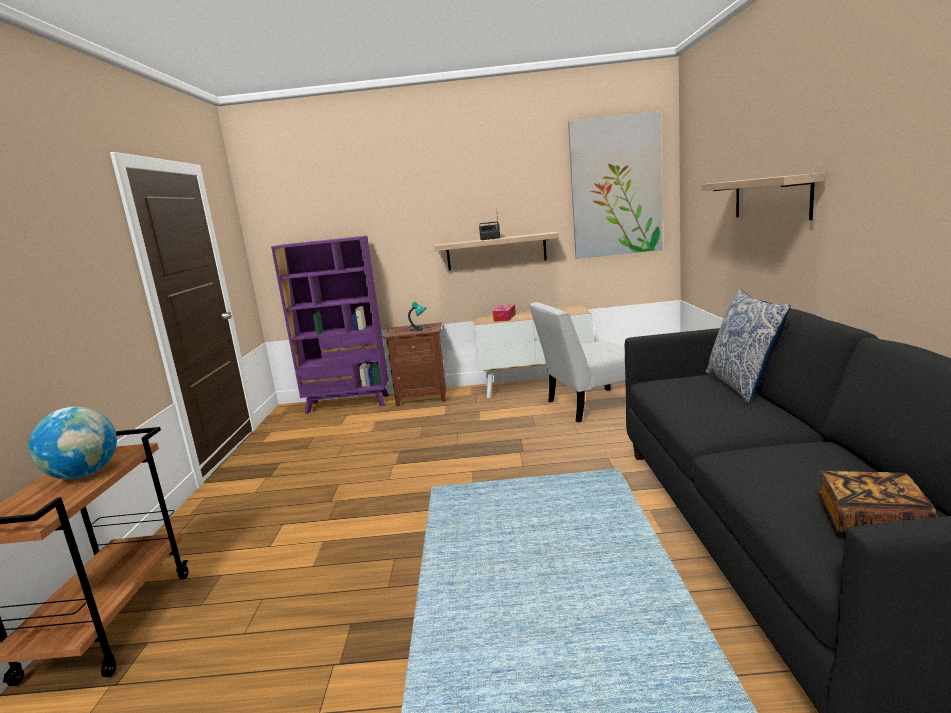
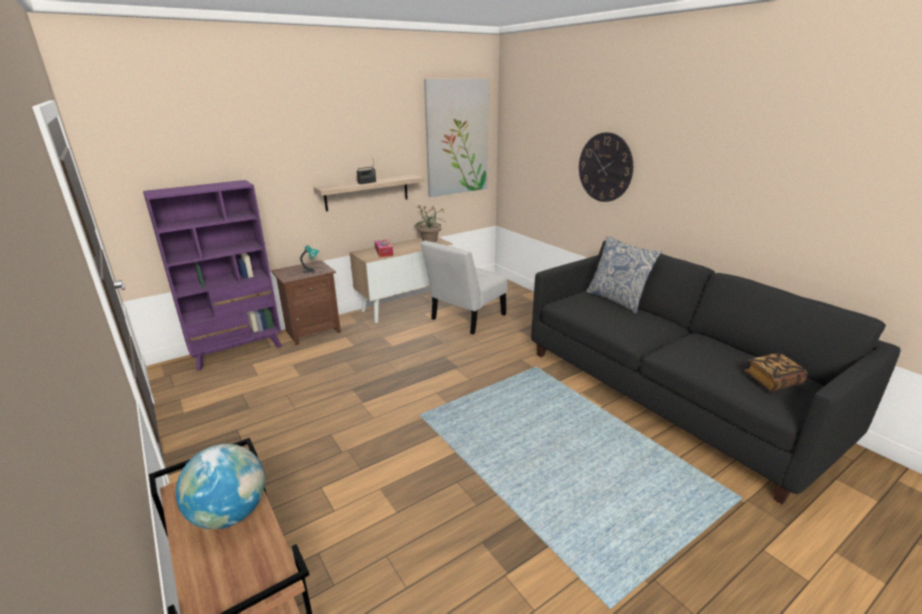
camera: 35 degrees left, 10 degrees up
shelf [702,172,825,220] -> wall clock [579,132,633,202]
none -> potted plant [415,205,444,242]

